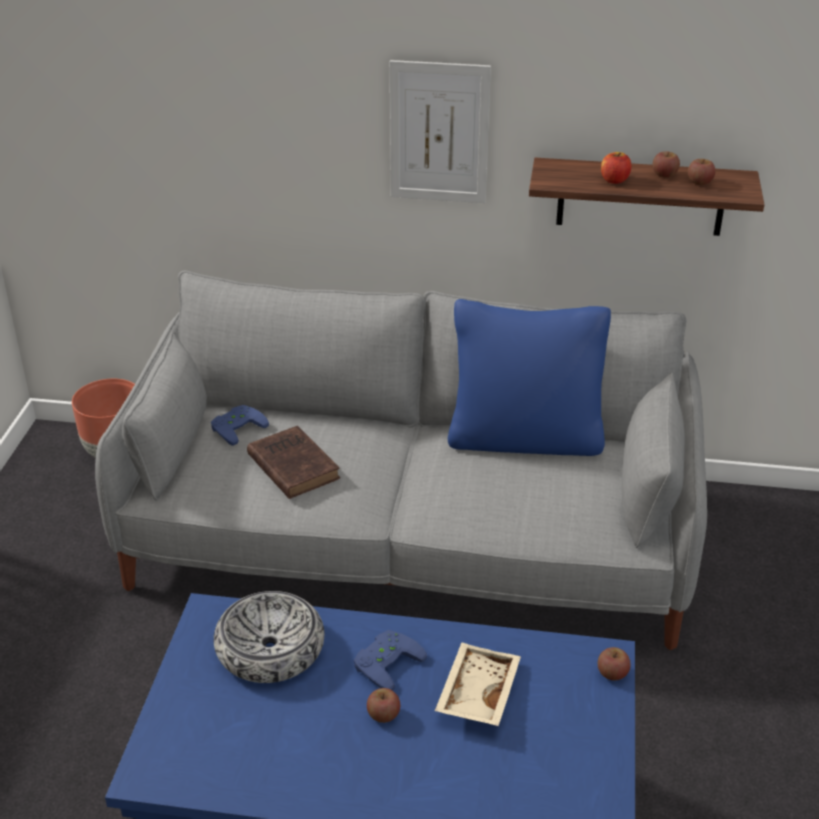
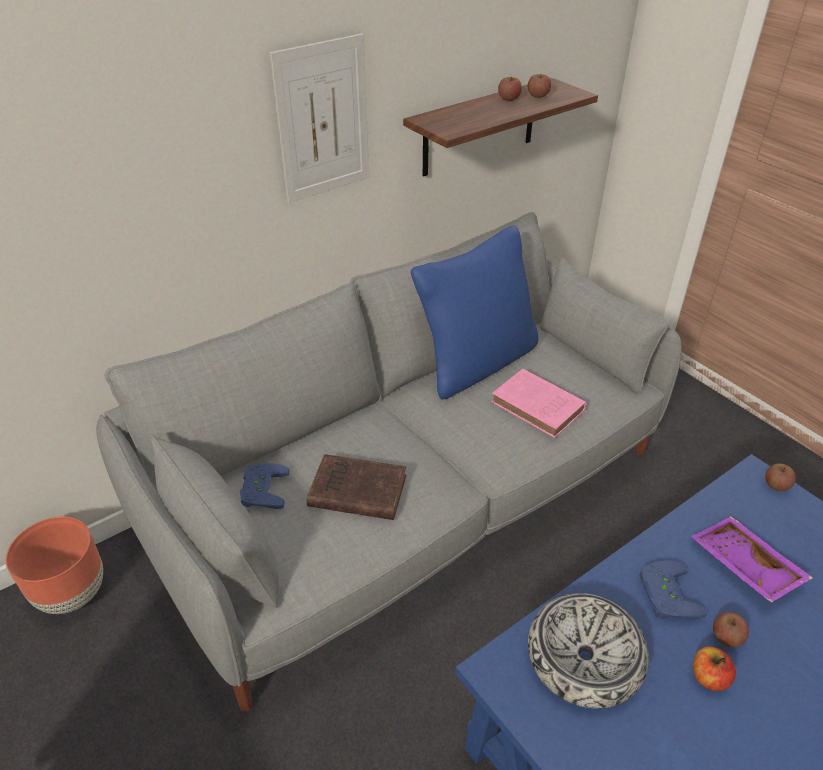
camera: 45 degrees left, 5 degrees up
beige tray [435,642,521,726] -> purple tray [691,516,813,603]
apple [601,152,631,184] -> apple moved to [693,646,736,691]
none -> pink book [491,369,587,438]

